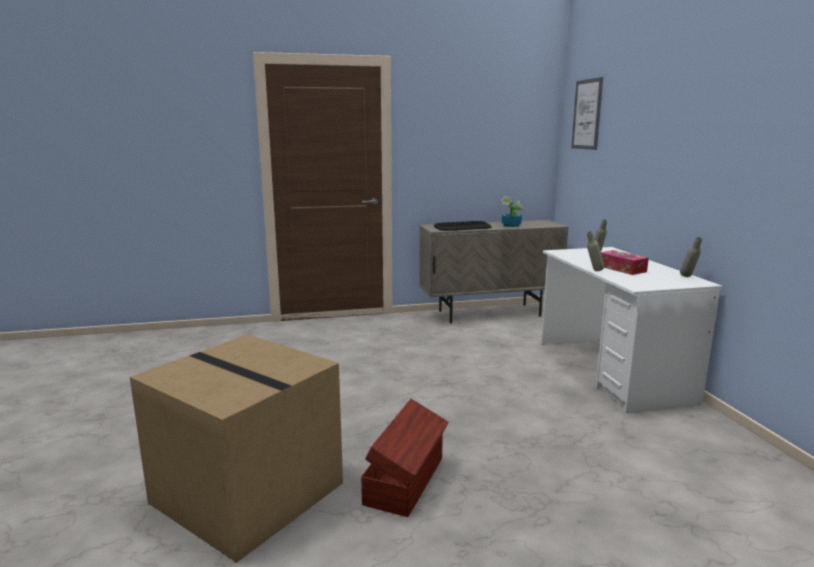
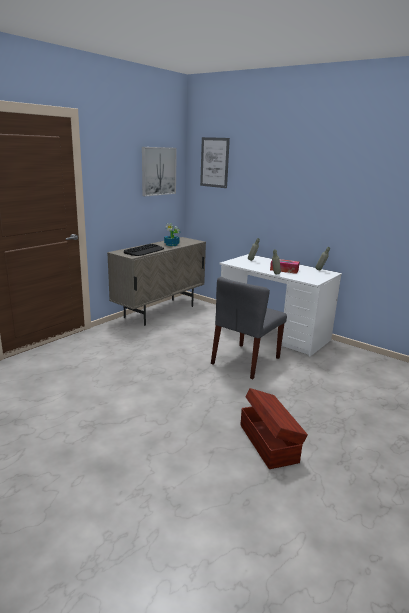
camera: 40 degrees left, 5 degrees up
cardboard box [130,335,343,563] -> none
none -> picture [142,147,177,196]
none -> grey chair [211,277,287,380]

